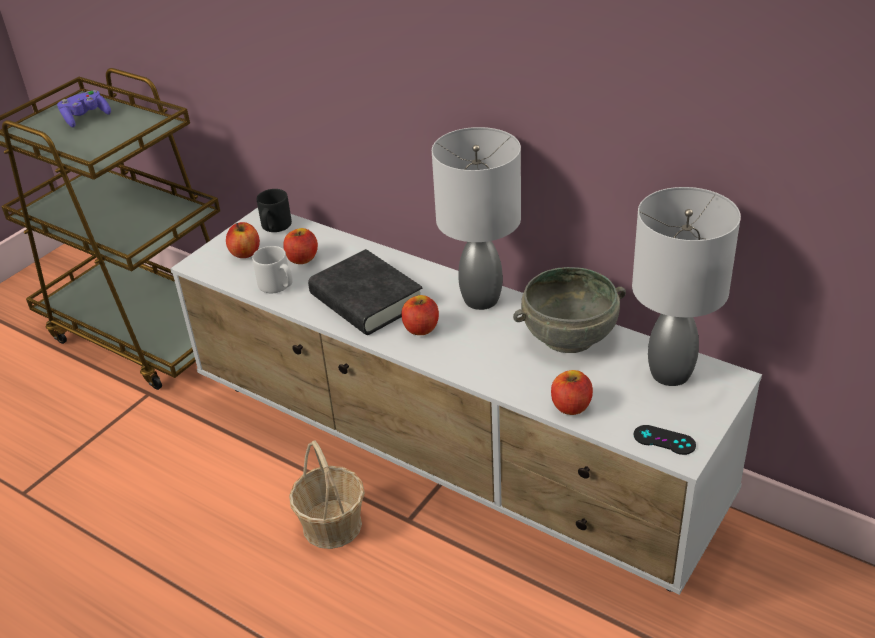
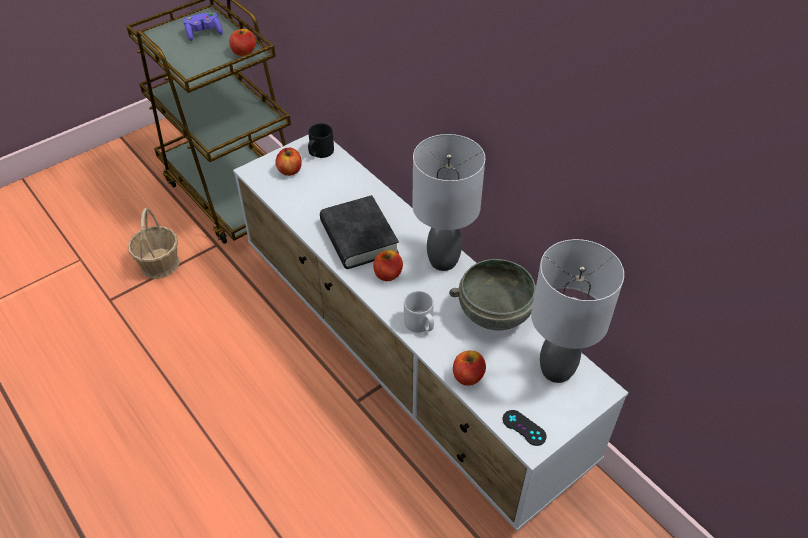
camera: 15 degrees right, 10 degrees up
grey mug [252,246,293,293] -> grey mug moved to [404,291,434,332]
apple [283,228,318,264] -> apple moved to [229,29,256,56]
basket [289,441,365,549] -> basket moved to [128,208,180,279]

